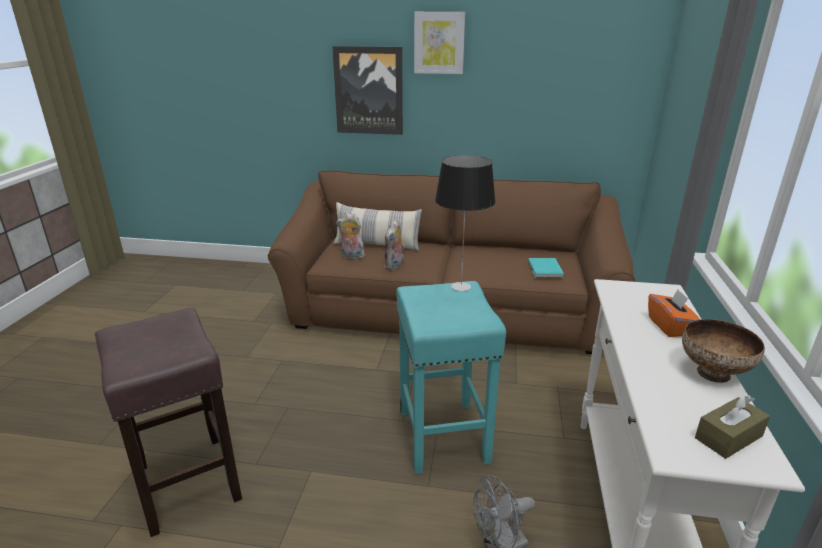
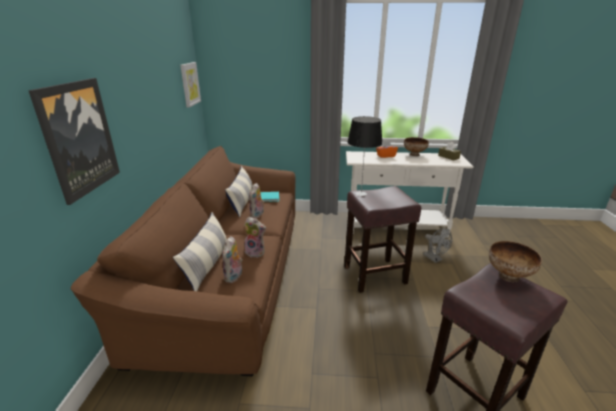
camera: 95 degrees left, 0 degrees up
turquoise stool [396,281,506,474] -> brown stool [344,186,421,293]
picture [414,12,465,74] -> picture moved to [180,62,201,108]
none -> pillow [225,166,253,217]
none -> plush toy [249,183,264,218]
none -> bowl [489,241,542,282]

